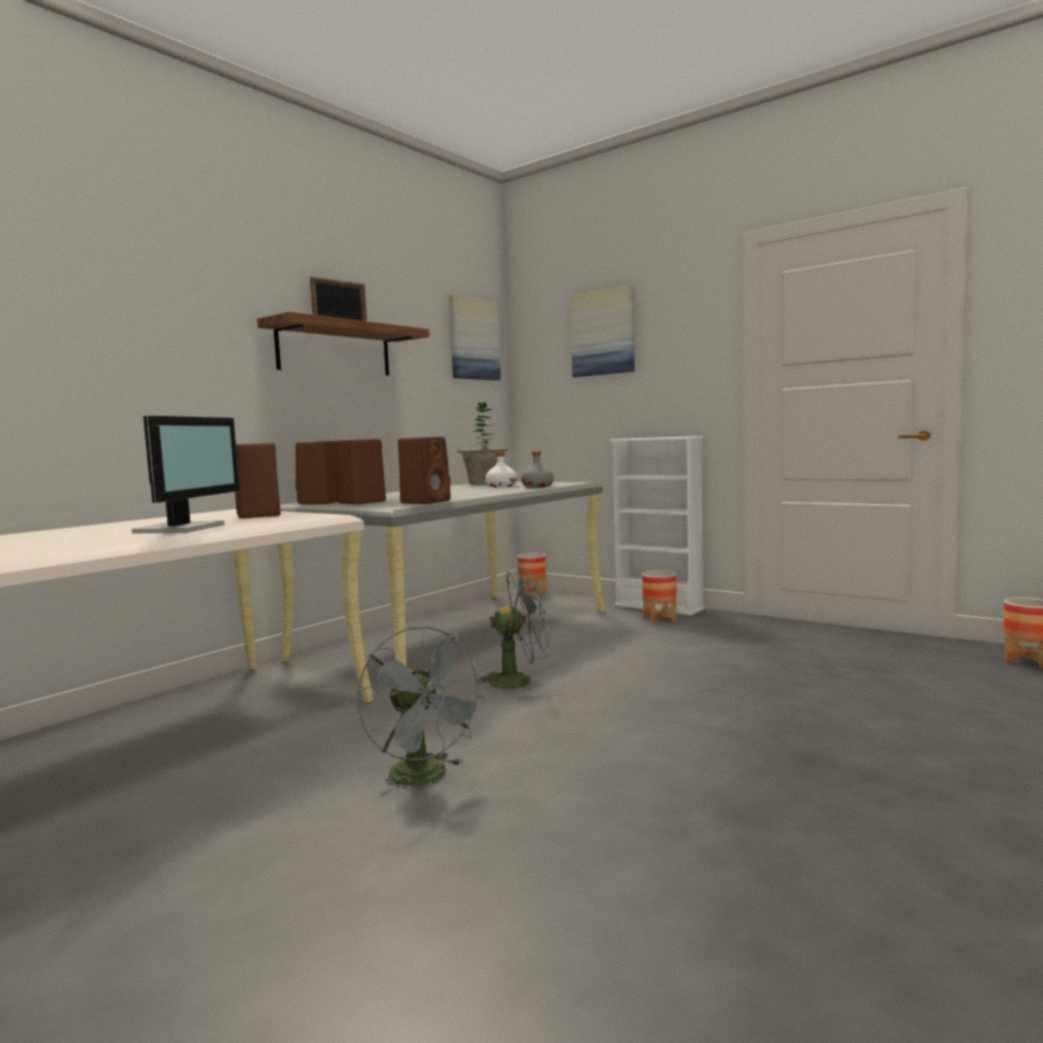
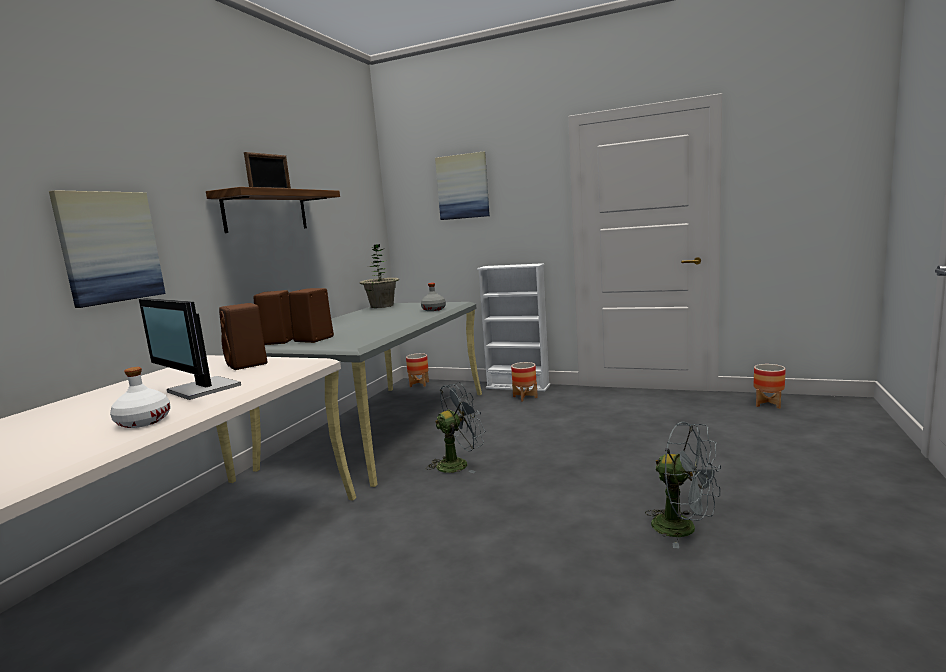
camera: 15 degrees left, 5 degrees up
monitor [132,416,240,534] -> monitor turned 135 degrees clockwise [139,298,241,400]
grey fan [358,626,486,796] -> grey fan moved to [645,422,721,548]
brown speaker [398,436,451,504] -> none
picture [449,294,501,380] -> picture moved to [49,190,166,308]
white bottle [485,452,517,487] -> white bottle moved to [110,367,171,428]

